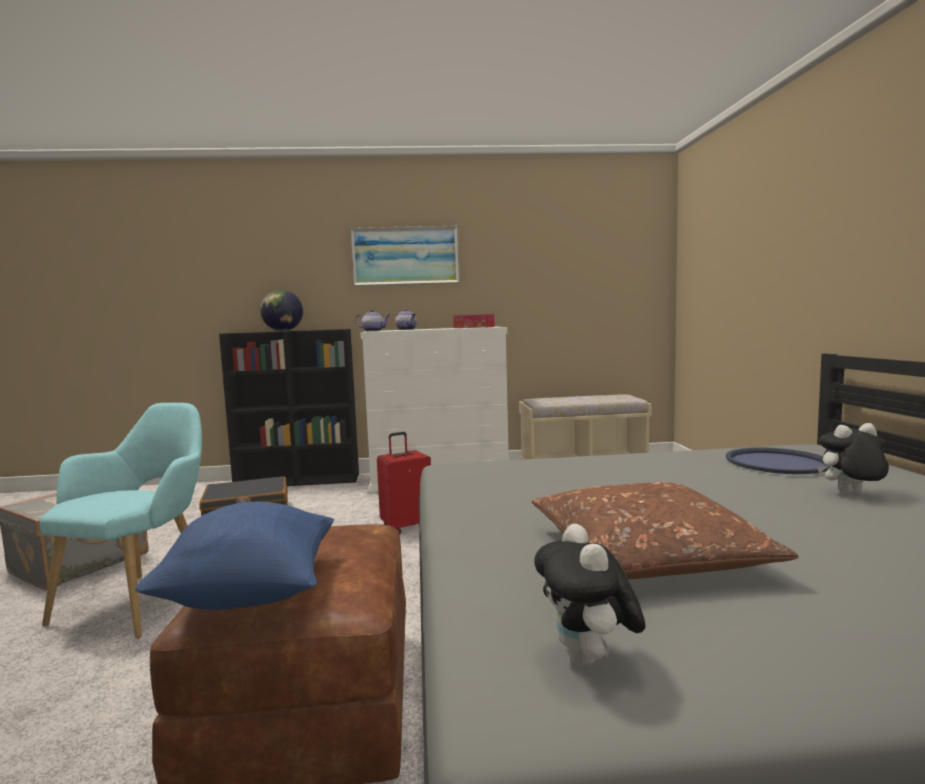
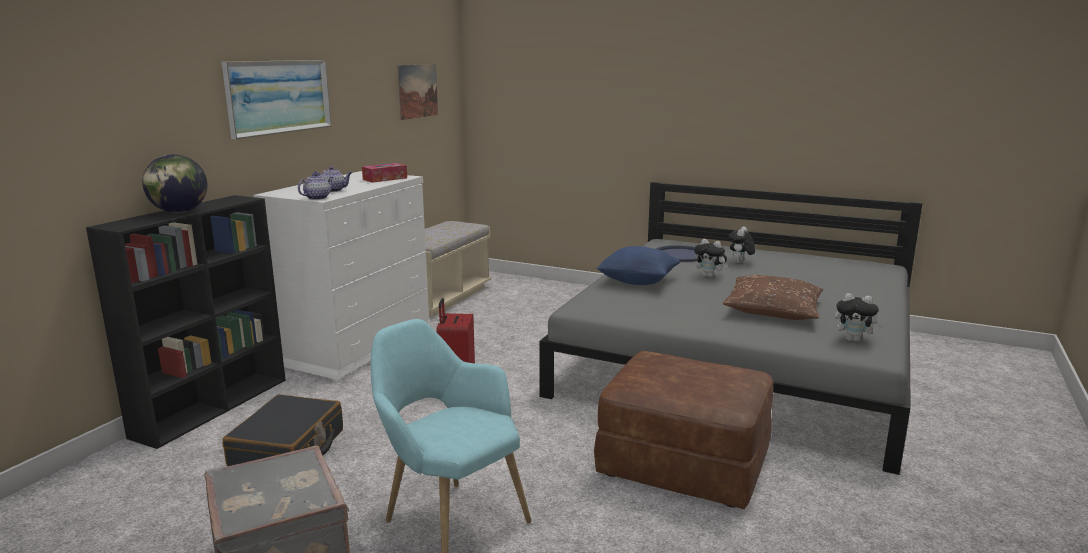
camera: 60 degrees left, 10 degrees up
blue pillow [135,502,334,610] -> blue pillow moved to [596,246,681,285]
none -> picture [397,64,438,120]
none -> plush toy [694,239,728,278]

